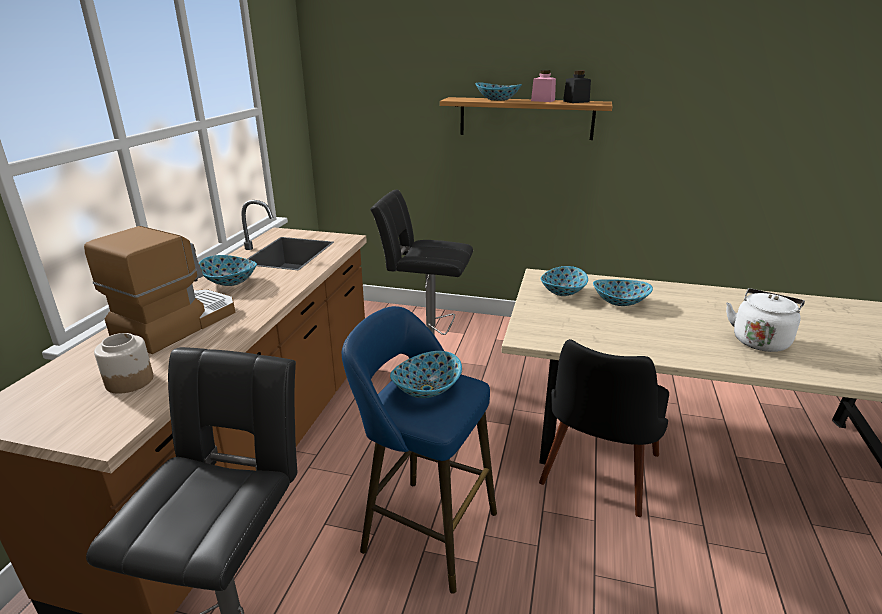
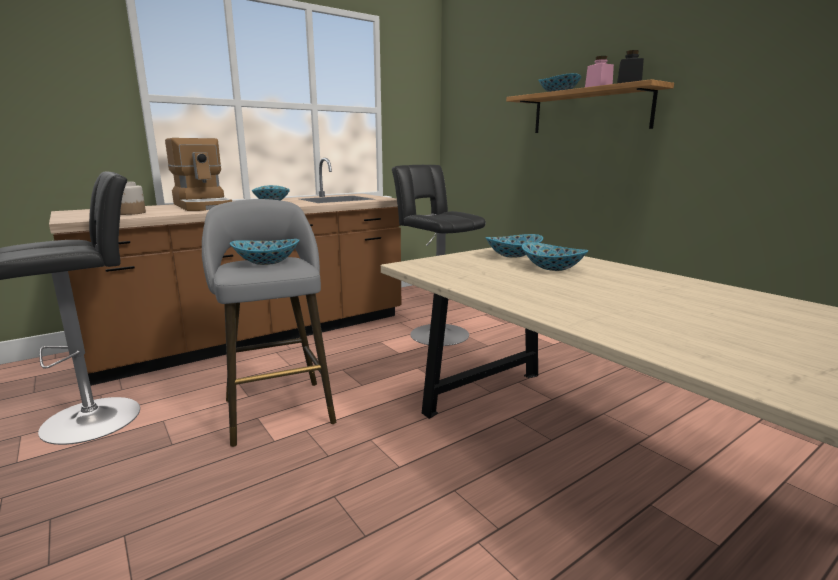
camera: 40 degrees right, 10 degrees down
coffee machine [84,226,235,354] -> coffee machine turned 75 degrees clockwise [165,138,232,211]
blue stool [342,306,497,594] -> grey stool [202,199,336,447]
black chair [539,339,669,517] -> none
white kettle [726,288,805,352] -> none

